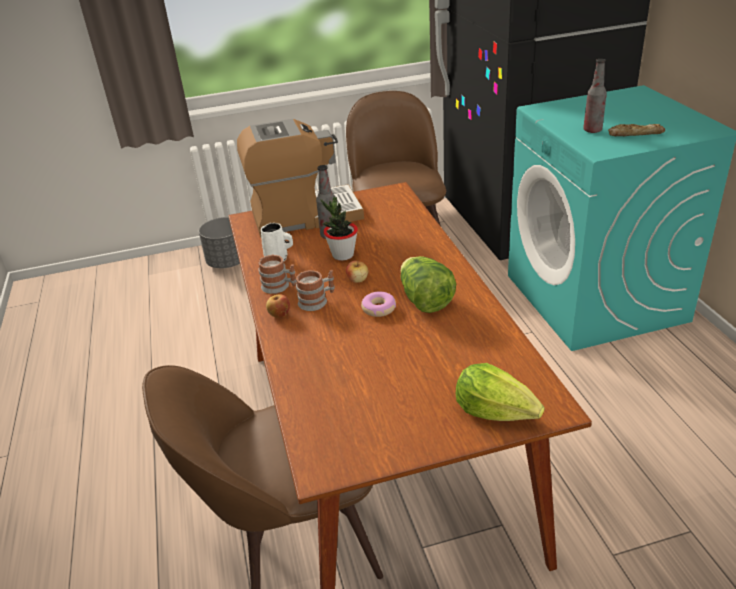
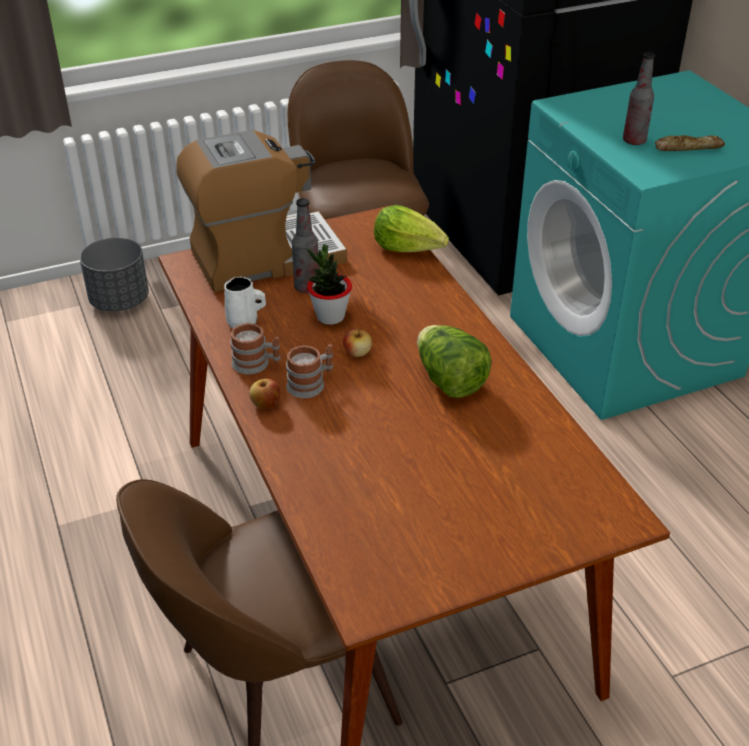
camera: 10 degrees left, 5 degrees up
donut [361,291,396,317] -> none
lettuce [456,363,545,421] -> lettuce moved to [374,205,449,252]

